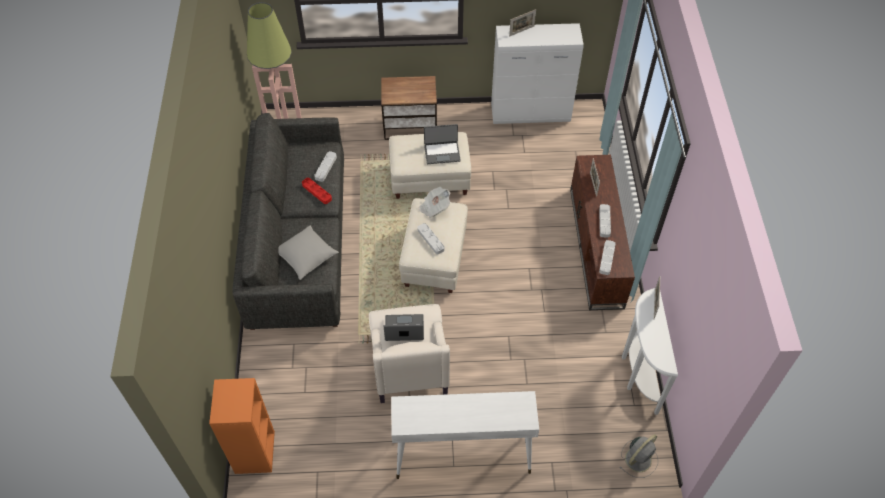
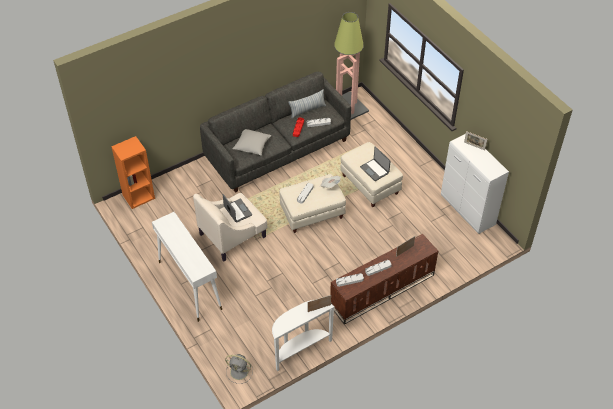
camera: 60 degrees right, 5 degrees down
nightstand [381,76,437,140] -> none
none -> pillow [288,89,326,118]

